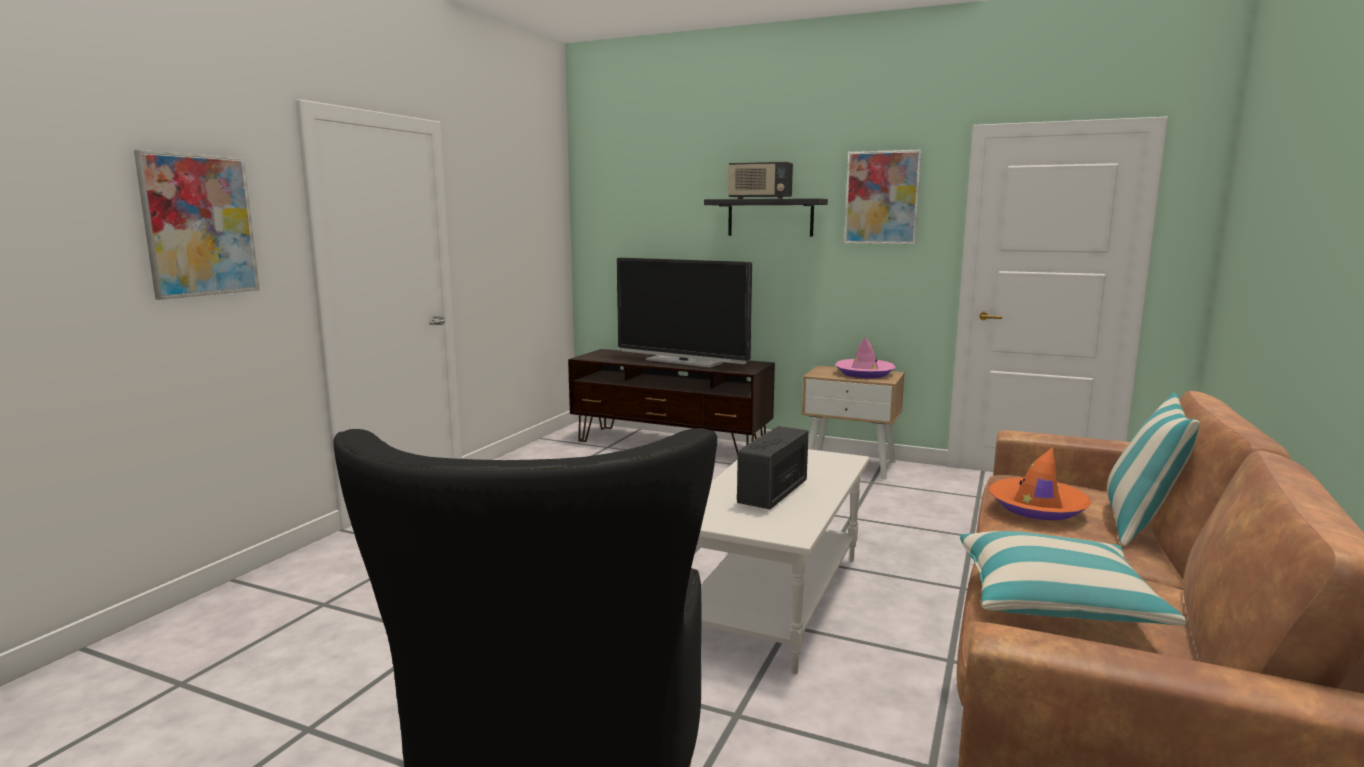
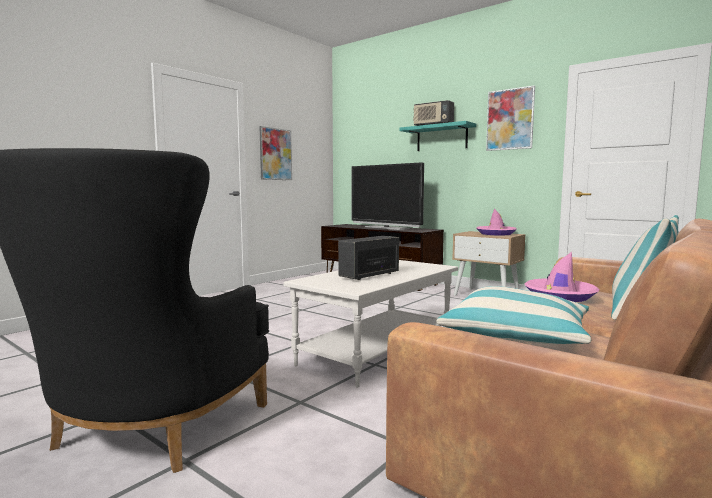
camera: 15 degrees right, 5 degrees down
picture [134,150,260,300] -> picture moved to [260,126,292,180]
black shelf [704,198,828,237] -> turquoise shelf [400,121,476,151]
orange hat [989,447,1092,520] -> pink hat [525,252,599,302]

